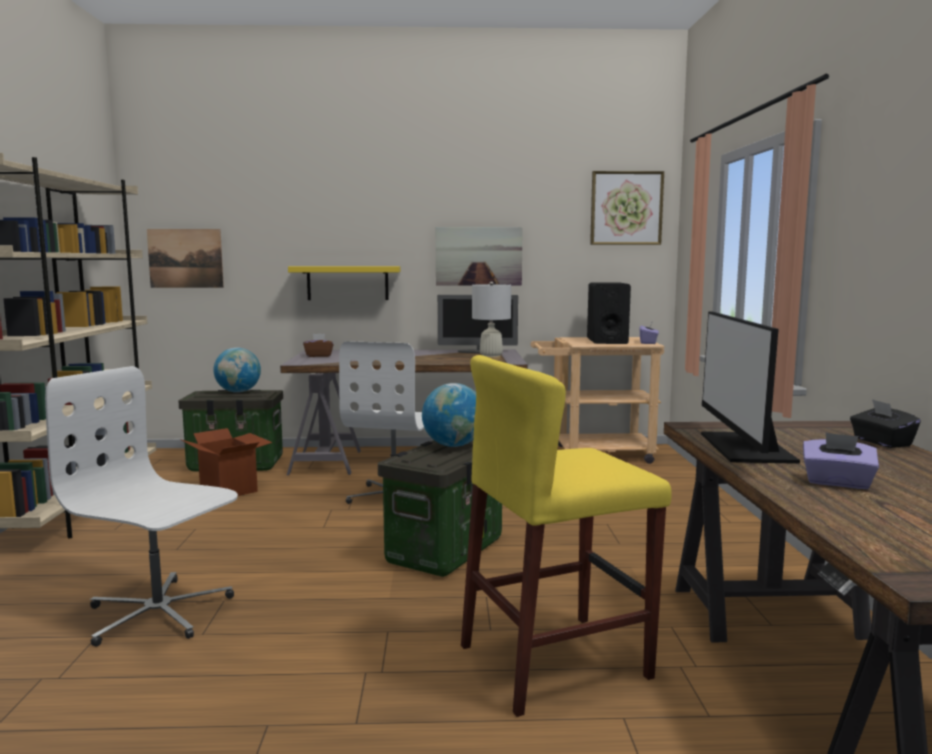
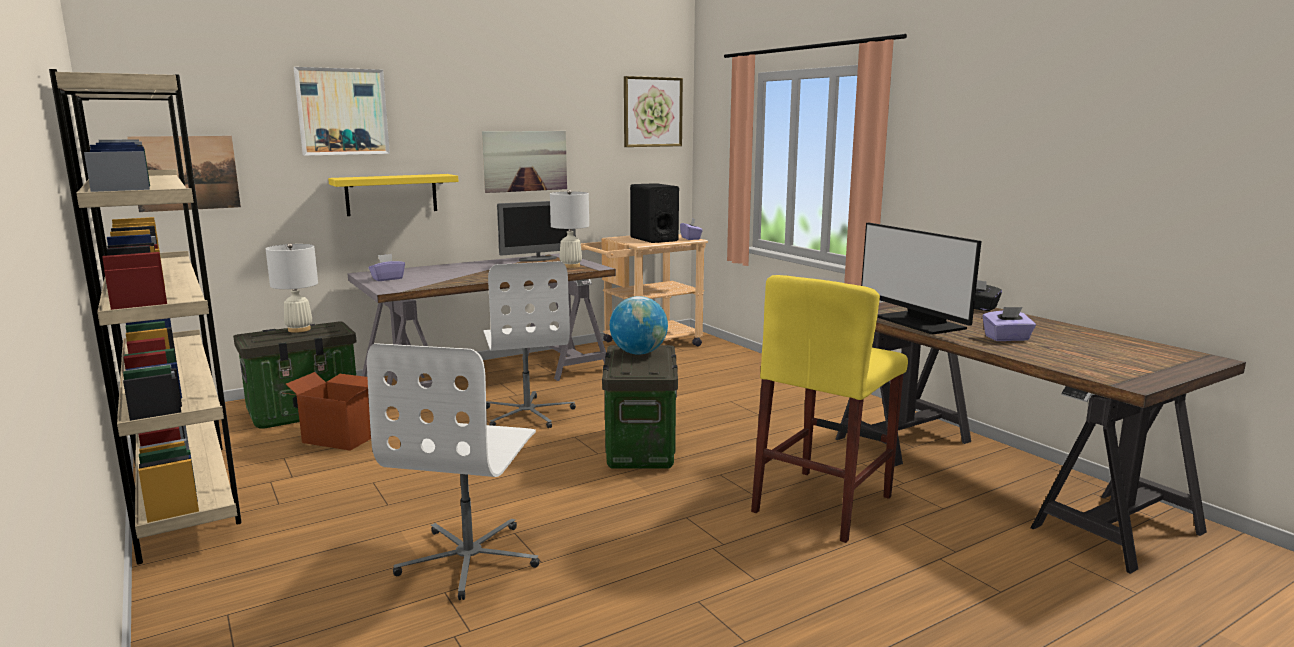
camera: 30 degrees left, 5 degrees up
white office chair [45,366,238,647] -> white office chair turned 75 degrees counterclockwise [367,343,540,600]
globe [213,347,261,393] -> white table lamp [266,243,318,333]
brown tissue box [303,334,334,357] -> purple tissue box [369,254,405,281]
none -> picture [294,67,390,156]

